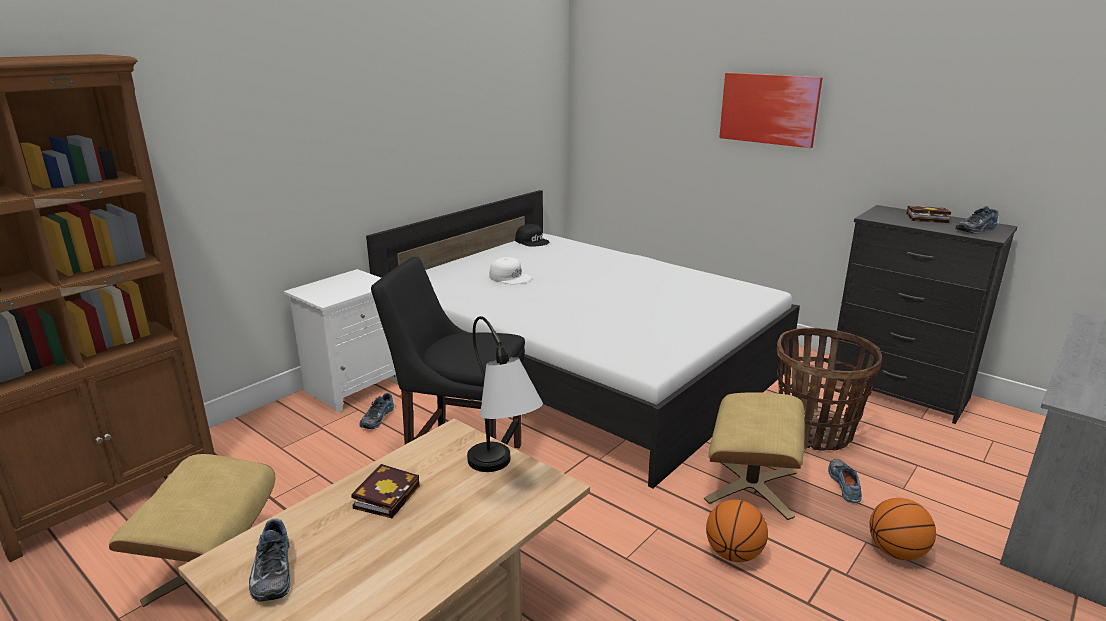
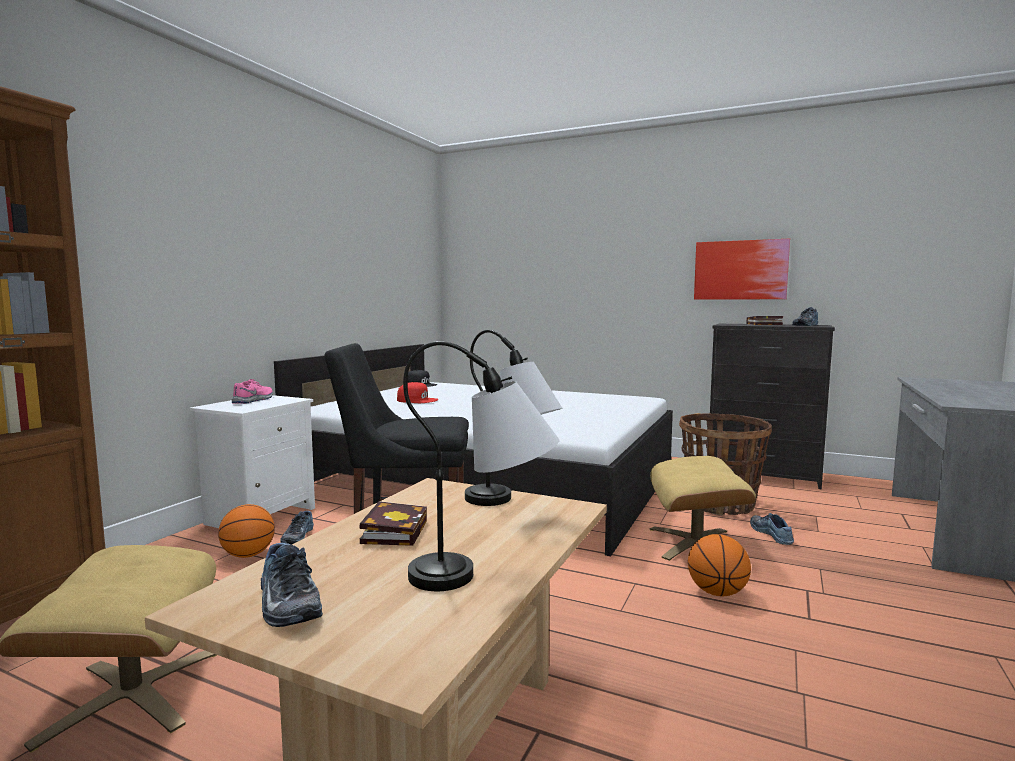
camera: 15 degrees left, 15 degrees down
white cap [489,257,531,284] -> red cap [397,382,438,403]
picture [719,73,823,148] -> picture moved to [694,239,790,299]
basketball [869,498,936,560] -> basketball moved to [218,504,275,558]
none -> pink shoe [231,379,273,404]
none -> table lamp [403,341,559,591]

